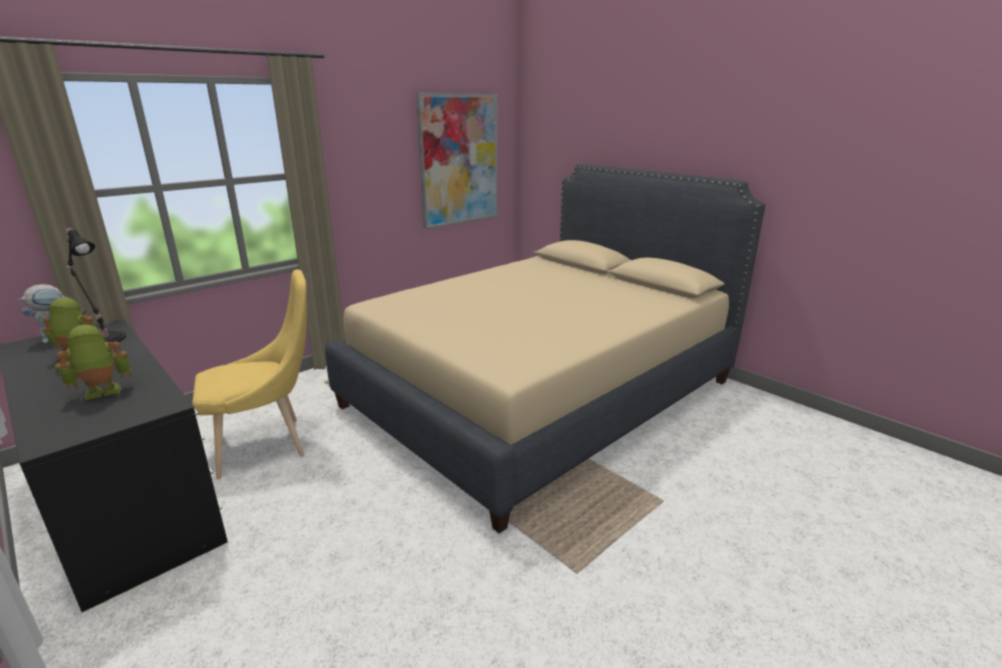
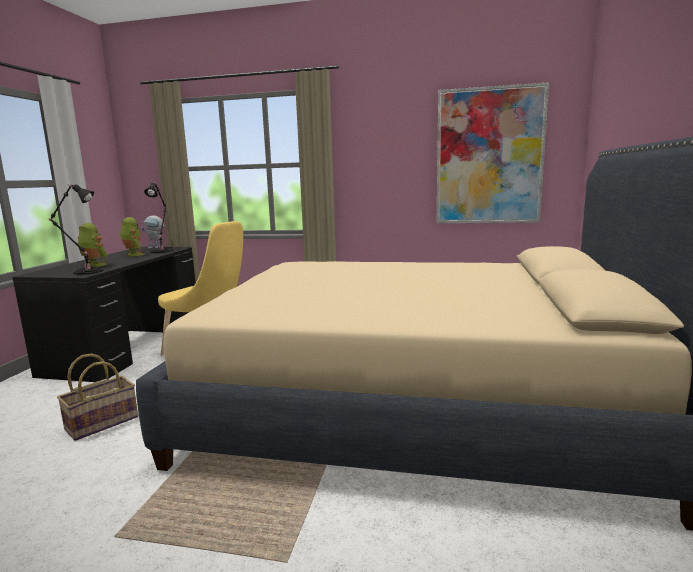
camera: 55 degrees right, 10 degrees down
none -> black table lamp [48,184,103,275]
none -> basket [57,353,138,441]

